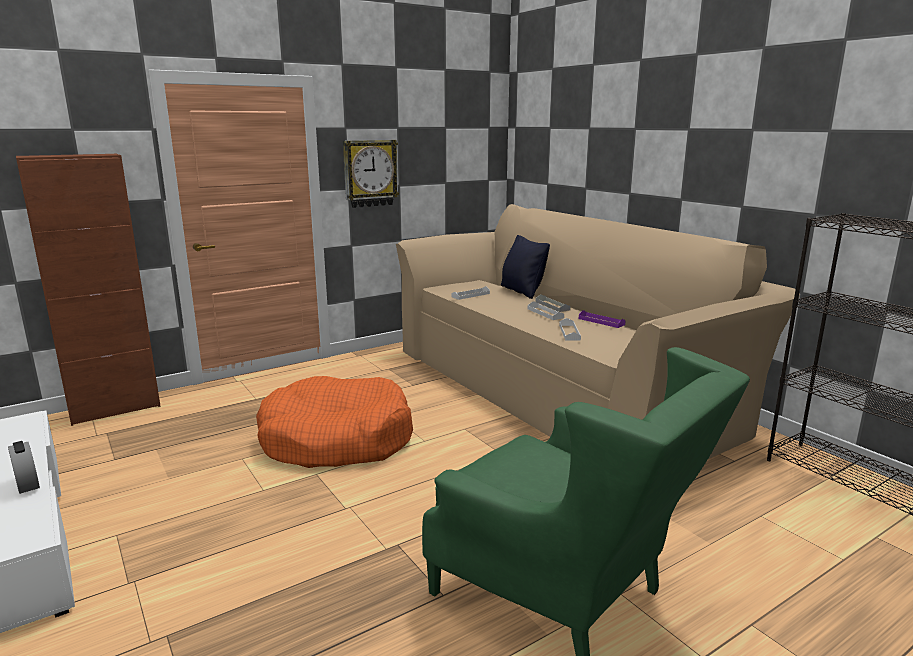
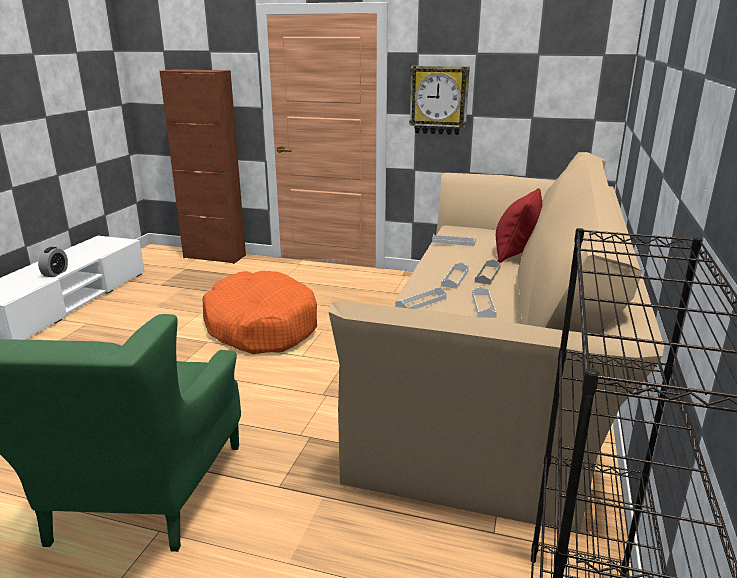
camera: 50 degrees right, 5 degrees up
black pillow [501,235,550,299] -> red pillow [496,188,542,263]
purple tray [579,310,626,328] -> white tray [472,287,497,318]

